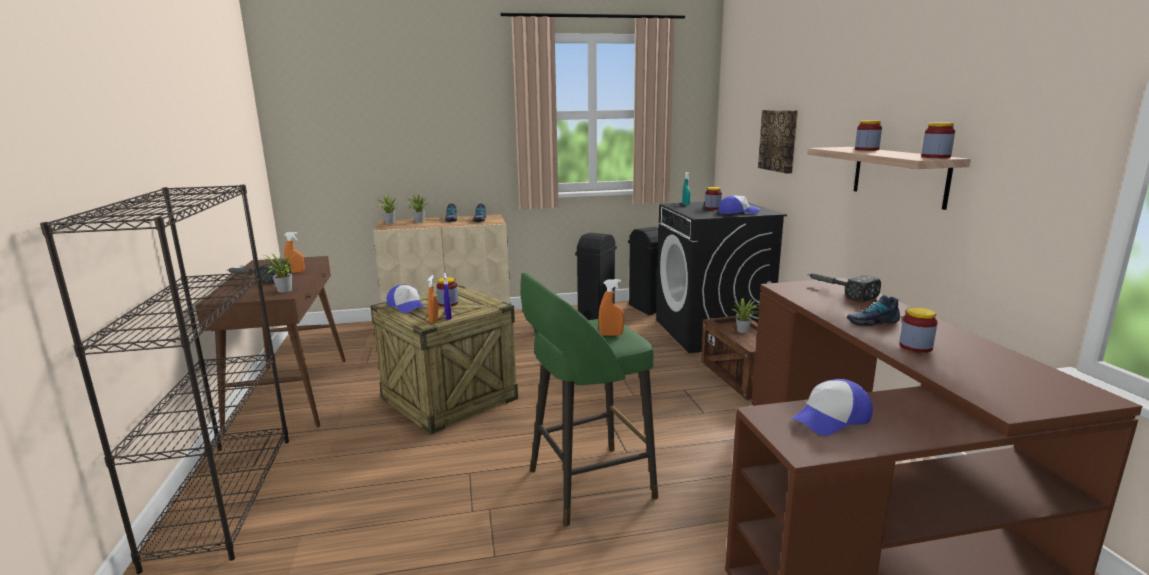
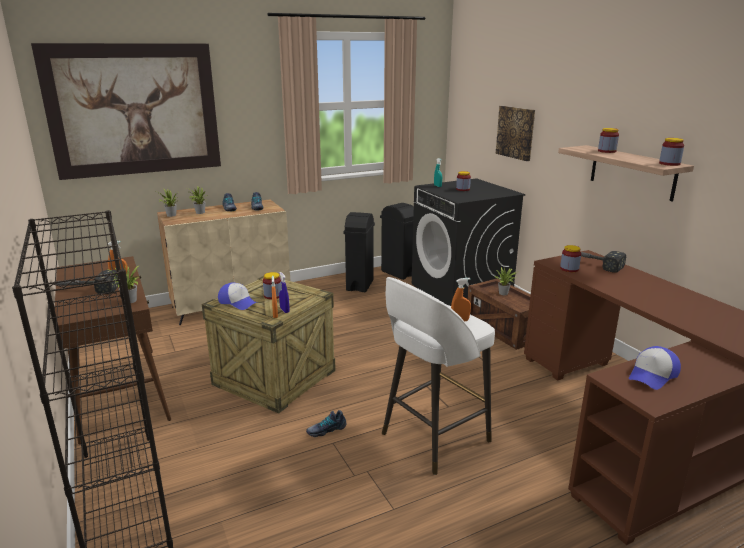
camera: 15 degrees left, 5 degrees up
green stool [520,273,658,526] -> white stool [382,277,495,475]
cap [718,195,760,214] -> none
shoe [847,295,900,326] -> shoe moved to [306,410,346,437]
jar [899,308,938,353] -> jar moved to [560,245,581,272]
none -> picture [31,43,221,180]

